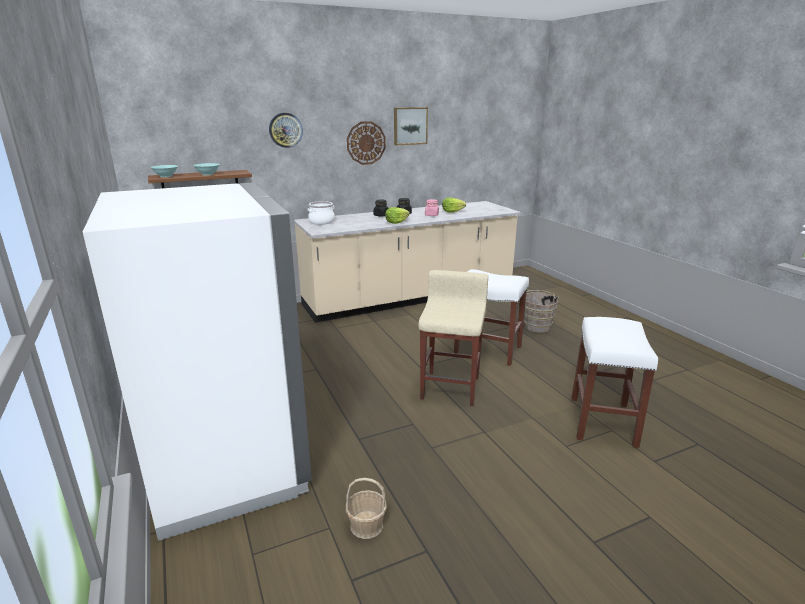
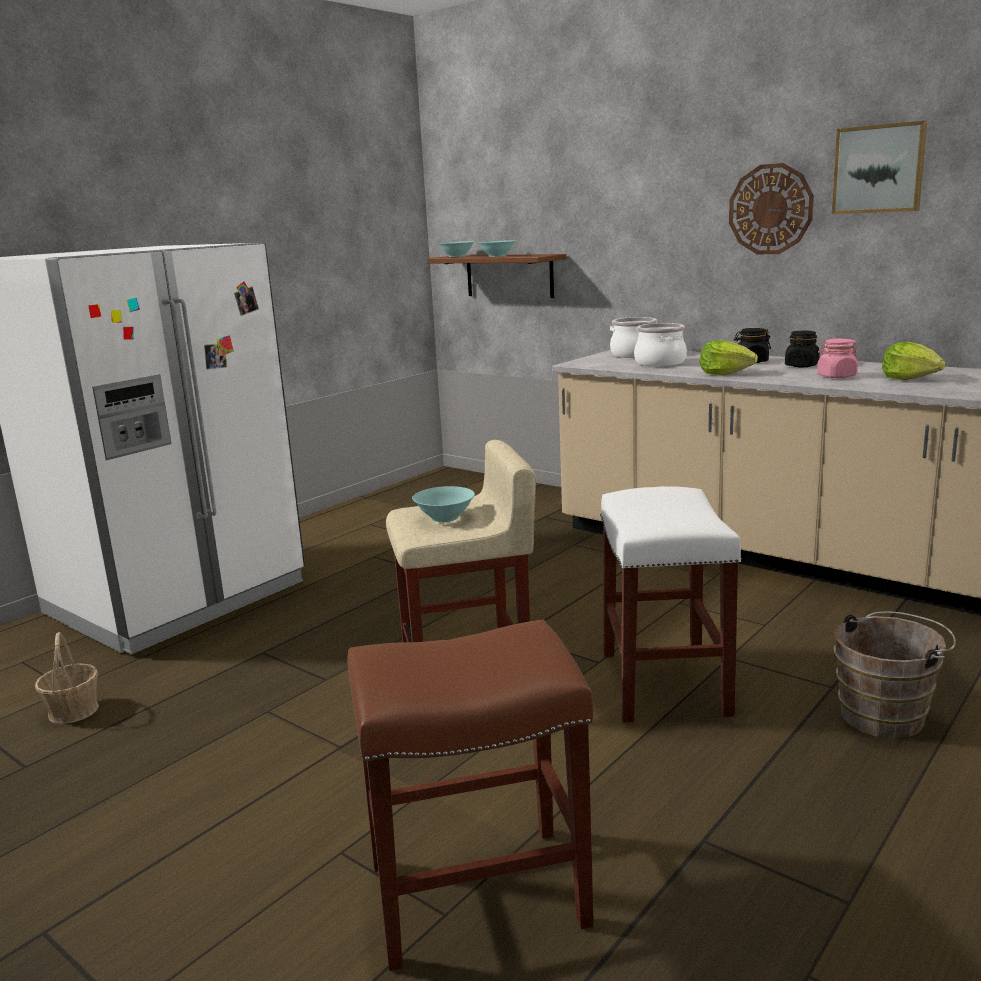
camera: 65 degrees right, 5 degrees down
wall clock [269,113,303,148] -> none
white stool [571,317,658,448] -> brown stool [348,619,594,971]
none -> turquoise bowl [412,486,475,522]
none -> cooking pot [634,323,687,367]

